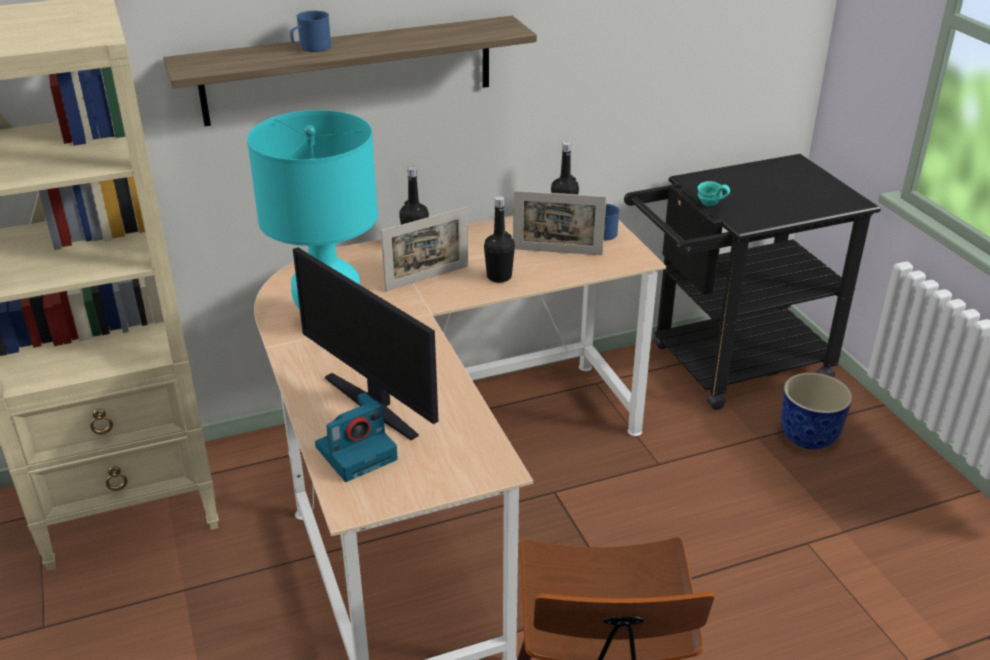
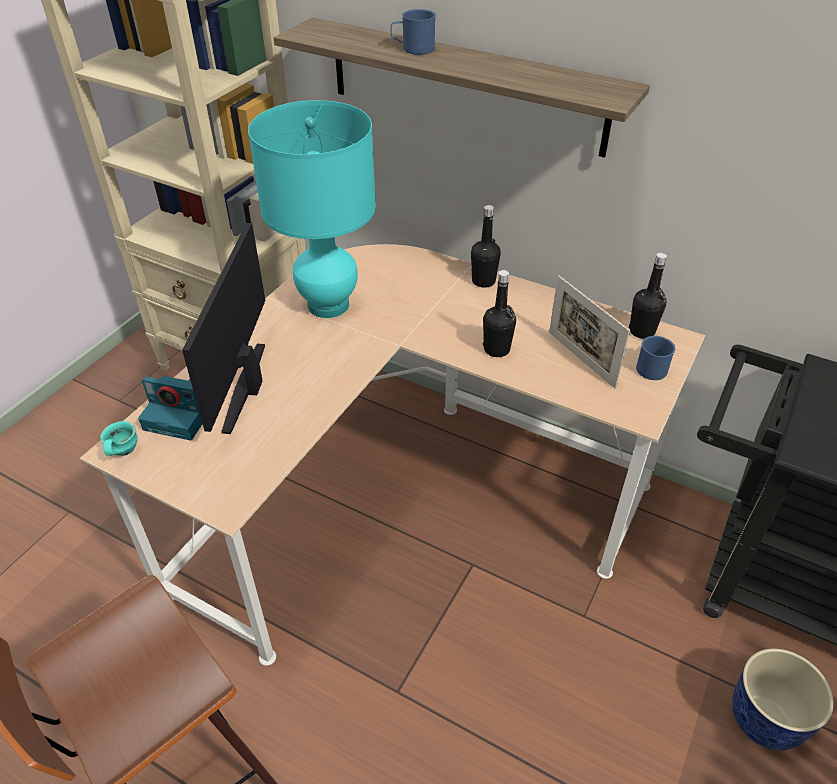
camera: 50 degrees right, 10 degrees up
picture frame [381,207,468,291] -> none
turquoise mug [697,181,730,207] -> turquoise mug moved to [100,421,138,456]

